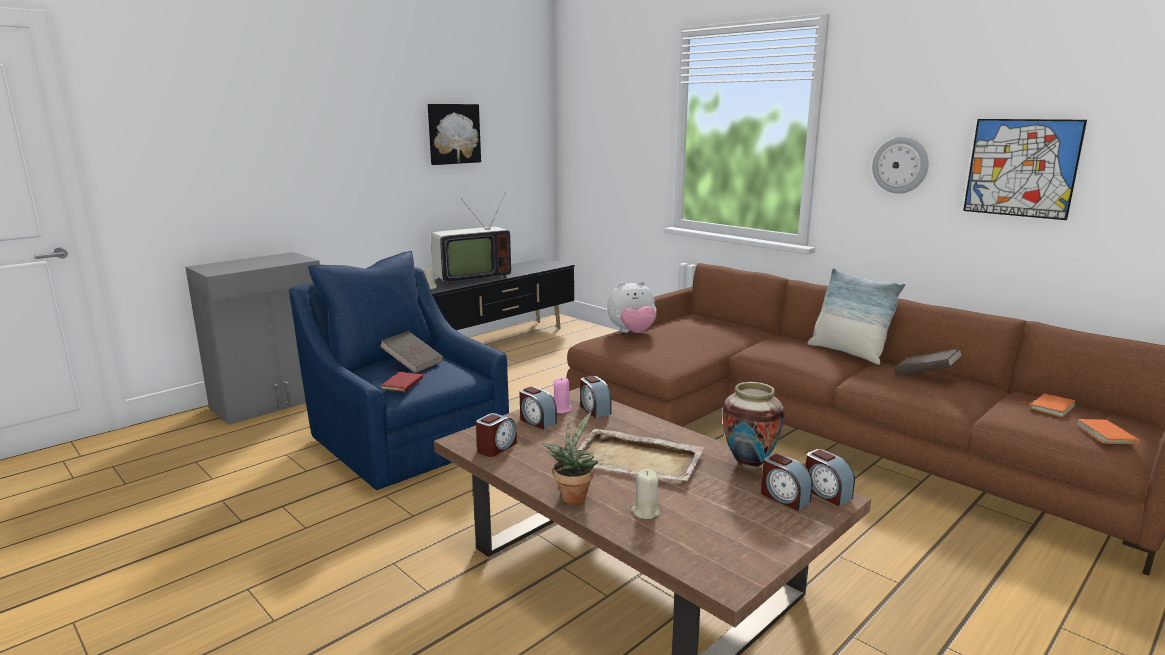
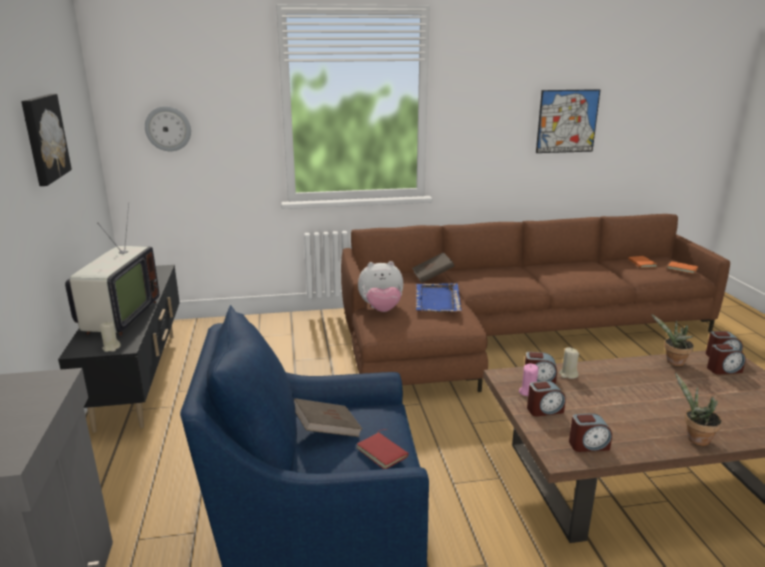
camera: 55 degrees left, 5 degrees up
alarm clock [476,413,517,457] -> alarm clock turned 105 degrees clockwise [569,413,612,452]
beige tray [578,429,704,481] -> none
plush toy [607,281,657,333] -> plush toy turned 60 degrees clockwise [358,261,403,312]
beige candle [631,469,660,519] -> beige candle moved to [559,347,579,379]
vase [722,382,785,470] -> potted plant [651,314,694,366]
pillow [808,268,905,365] -> none
wall clock [872,137,928,194] -> wall clock moved to [145,106,191,151]
brown book [894,348,962,376] -> brown book moved to [412,252,454,283]
none -> blue tray [416,283,462,312]

